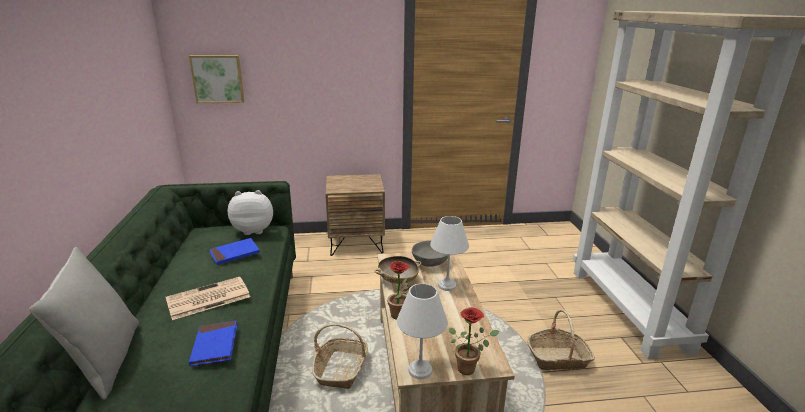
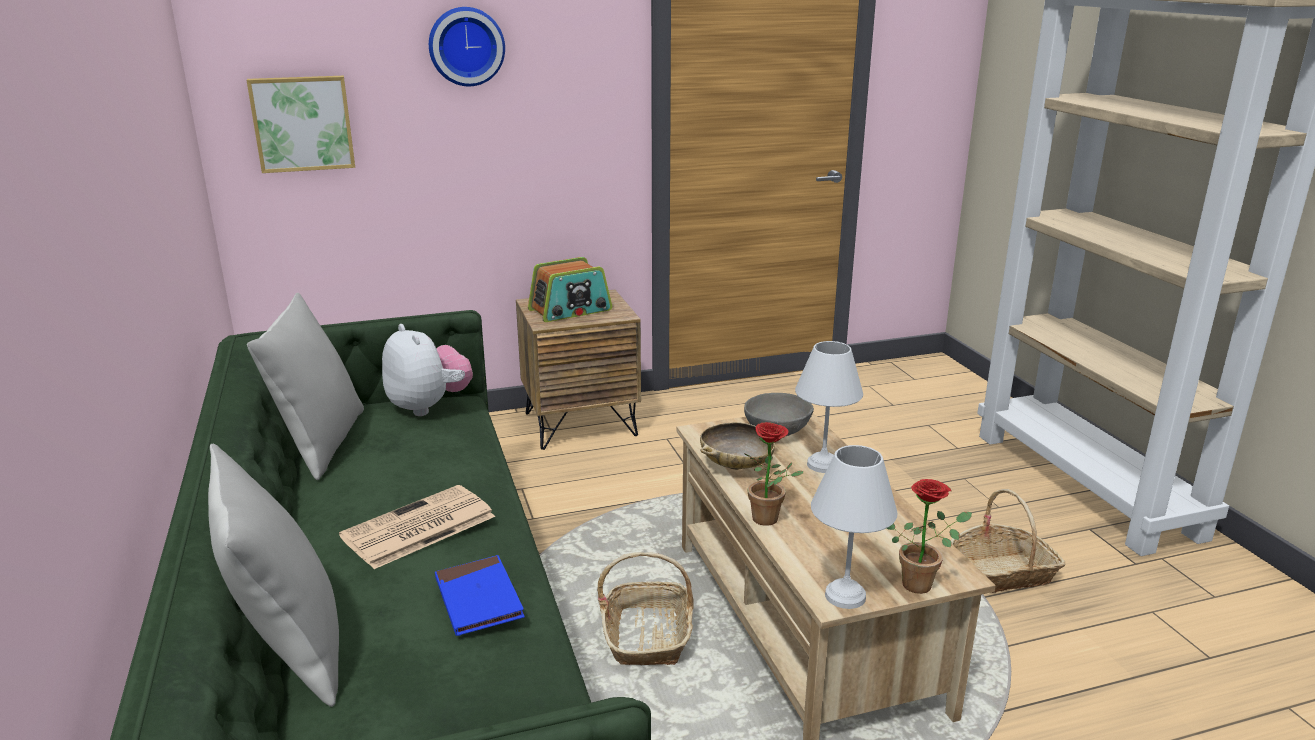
camera: 10 degrees left, 0 degrees up
blue book [209,238,260,265] -> none
plush toy [228,190,273,235] -> plush toy turned 75 degrees clockwise [382,324,473,416]
none -> grey pillow [247,293,364,480]
none -> wall clock [429,7,505,86]
none -> radio [528,257,612,322]

